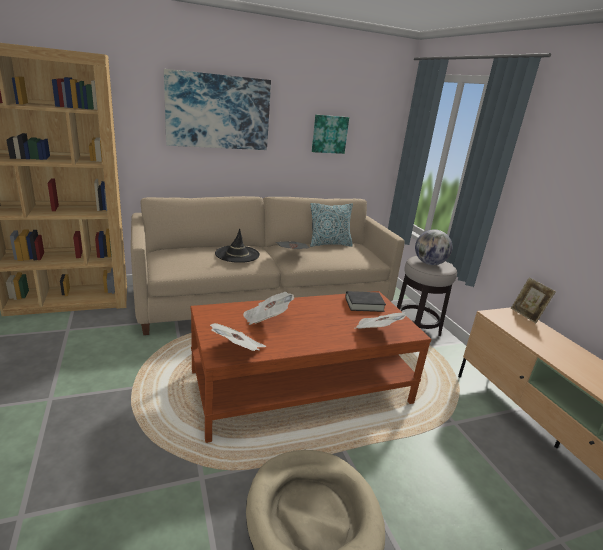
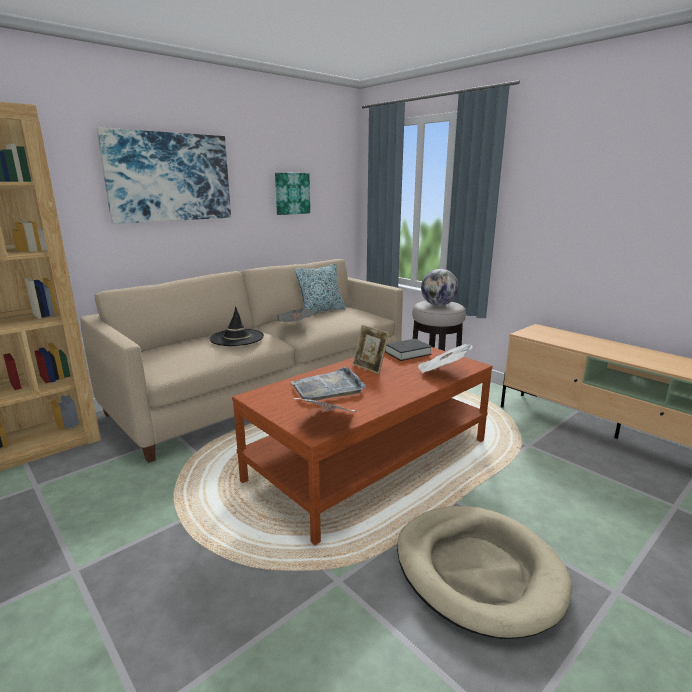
camera: 20 degrees left, 5 degrees down
newspaper [243,292,294,325] -> grey tray [291,367,366,402]
picture frame [511,278,556,323] -> picture frame moved to [352,325,389,374]

